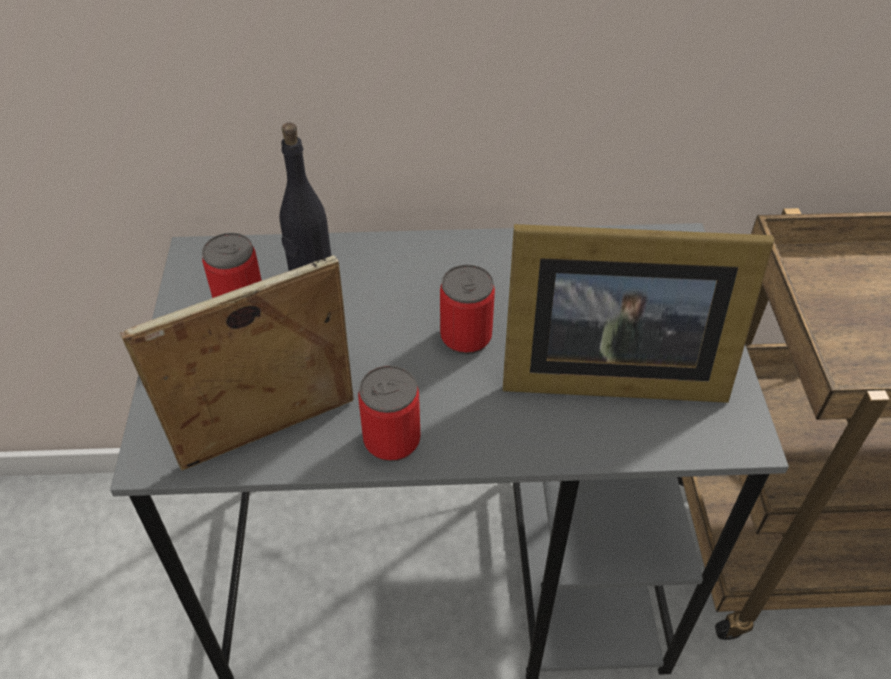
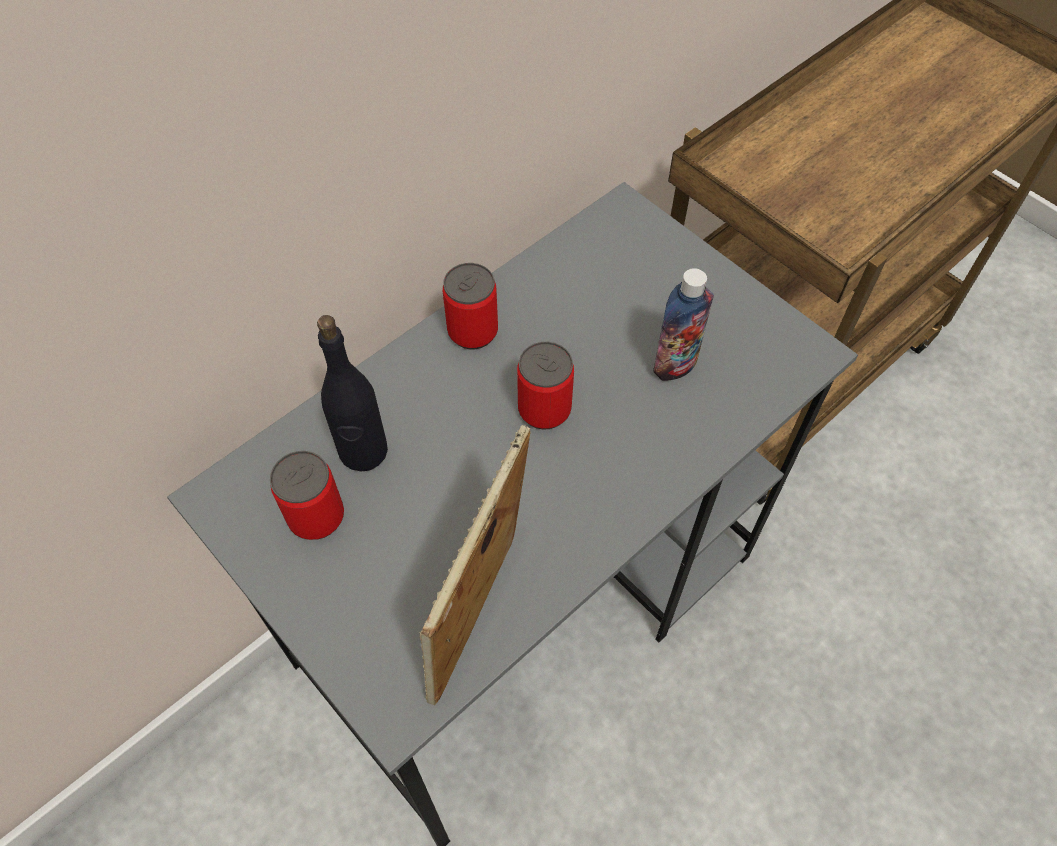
camera: 40 degrees left, 10 degrees up
can [358,365,421,462] -> can moved to [443,263,498,349]
picture frame [503,224,774,403] -> bottle [653,268,714,381]

